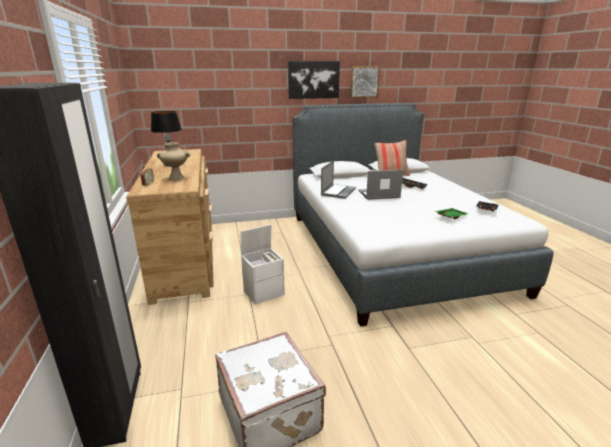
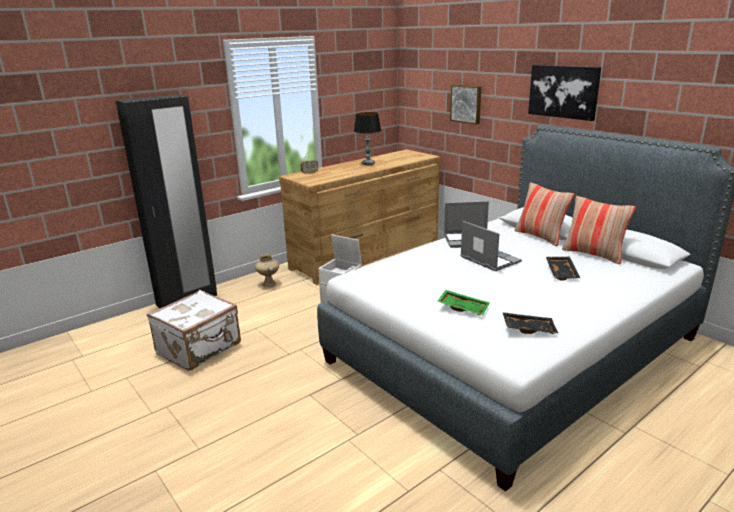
camera: 65 degrees right, 0 degrees up
beige vase [157,142,190,180] -> beige vase moved to [255,254,279,287]
picture [350,67,380,98] -> picture moved to [450,85,481,125]
none -> pillow [515,182,575,246]

